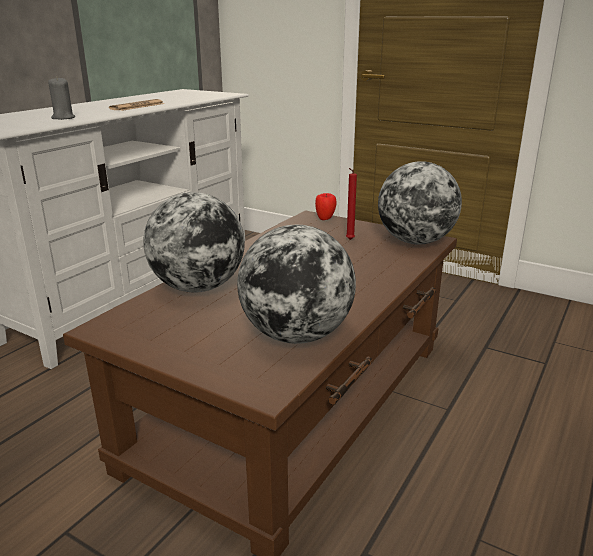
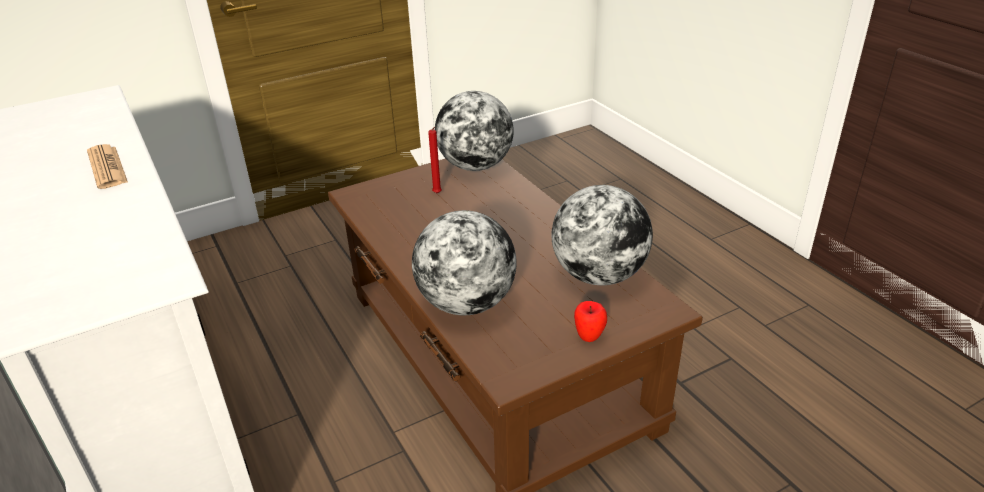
camera: 60 degrees left, 10 degrees up
grey candle [48,76,75,120] -> none
apple [315,193,336,220] -> apple moved to [574,301,607,342]

